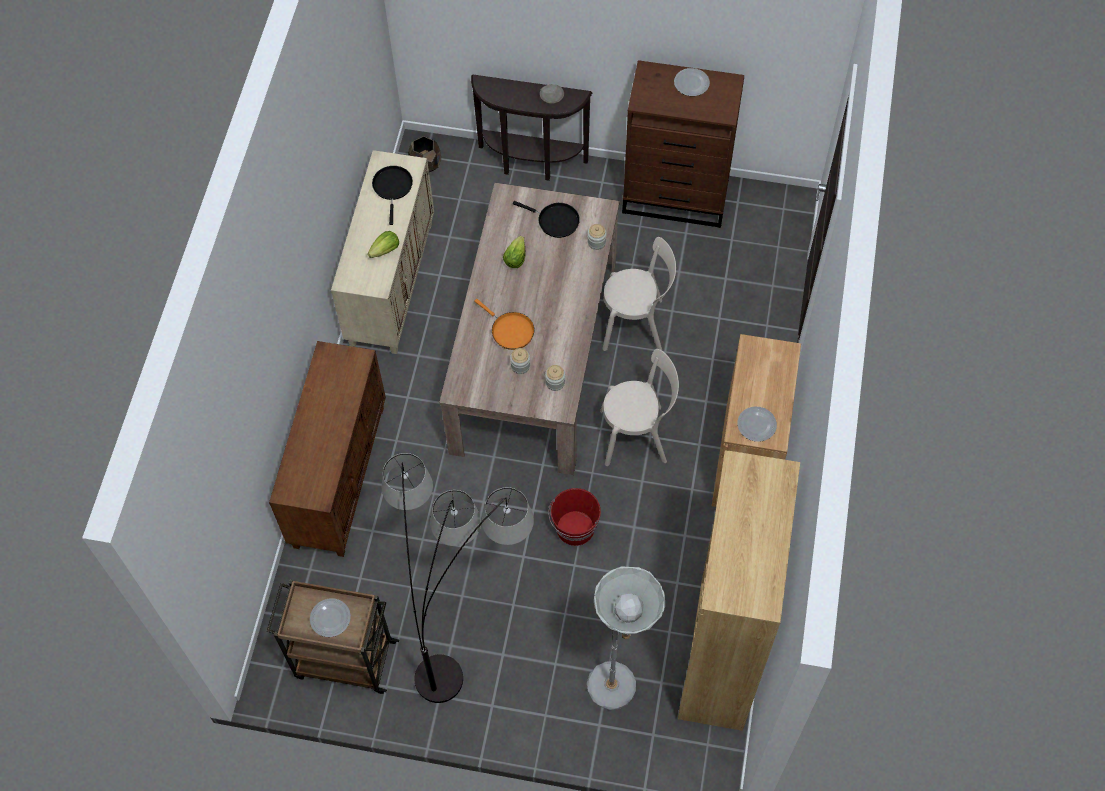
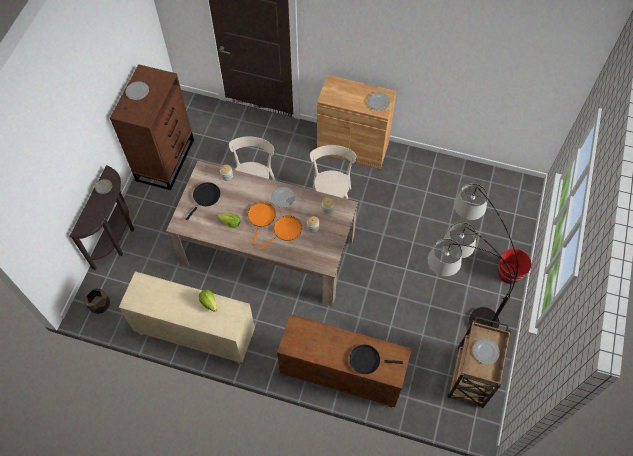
camera: 85 degrees left, 0 degrees up
black frying pan [372,166,413,225] -> black frying pan moved to [349,345,403,374]
red bucket [548,488,601,546] -> red bucket moved to [498,248,533,284]
grey floor lamp [587,566,665,710] -> none
brown bookcase [678,450,800,731] -> none
none -> orange frying pan [248,202,276,245]
none -> plate [271,187,295,208]

